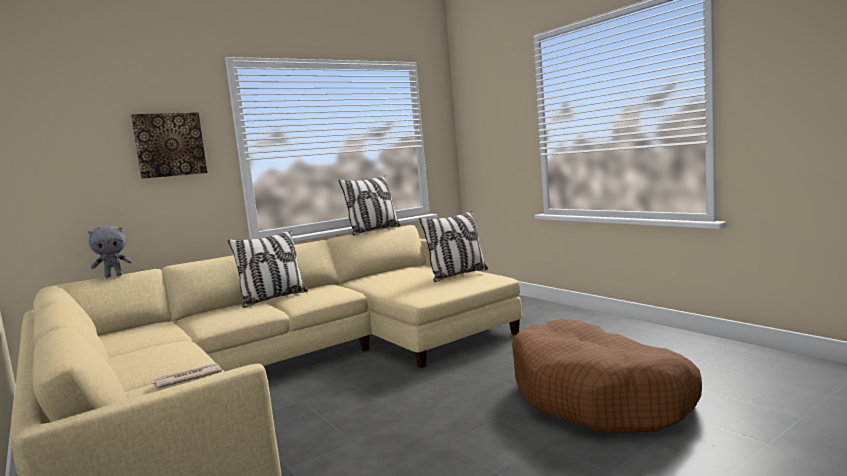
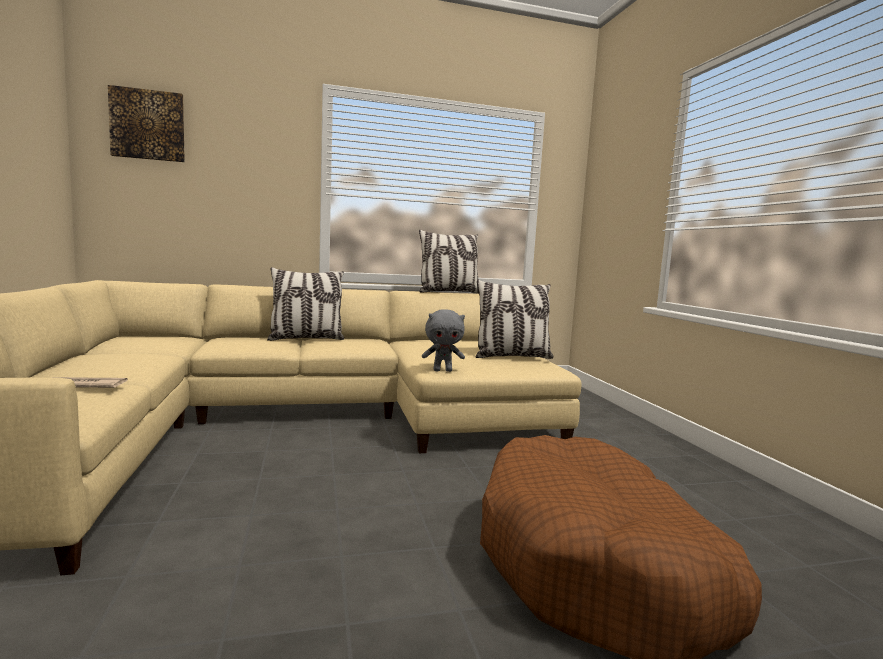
camera: 20 degrees right, 0 degrees up
grey plush toy [88,225,132,278] -> grey plush toy moved to [422,309,465,372]
picture [131,112,207,179] -> picture moved to [108,85,185,162]

